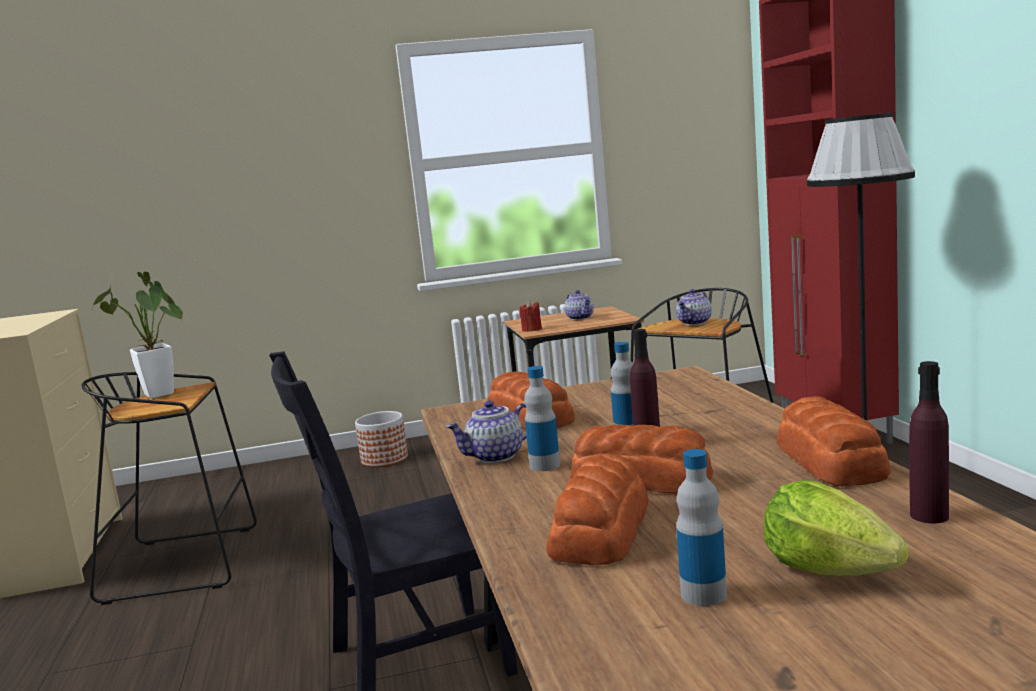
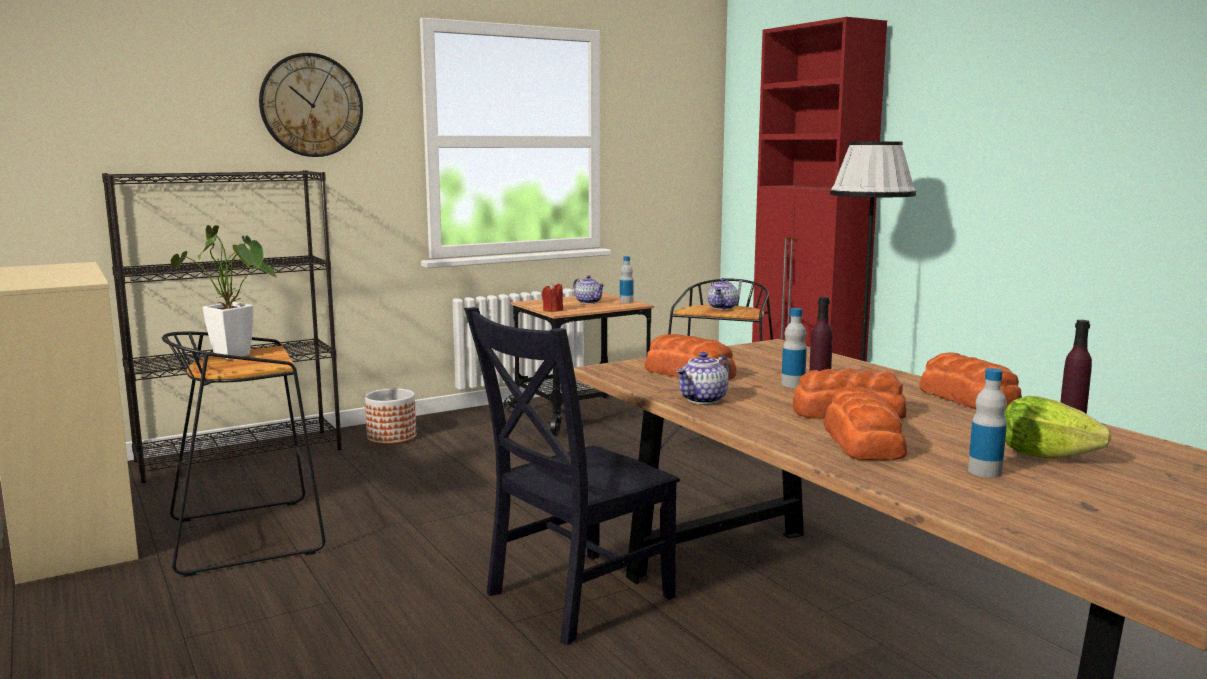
camera: 20 degrees left, 0 degrees up
bottle [524,366,560,471] -> bottle moved to [620,256,634,303]
none -> black bookcase [102,170,342,483]
none -> wall clock [259,53,363,157]

